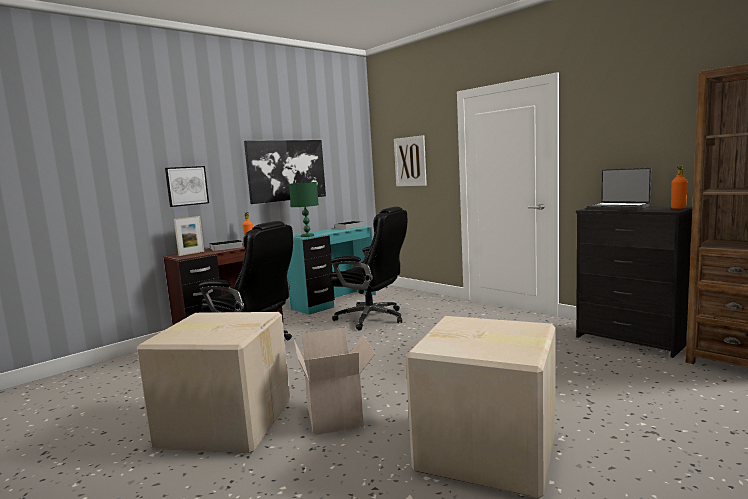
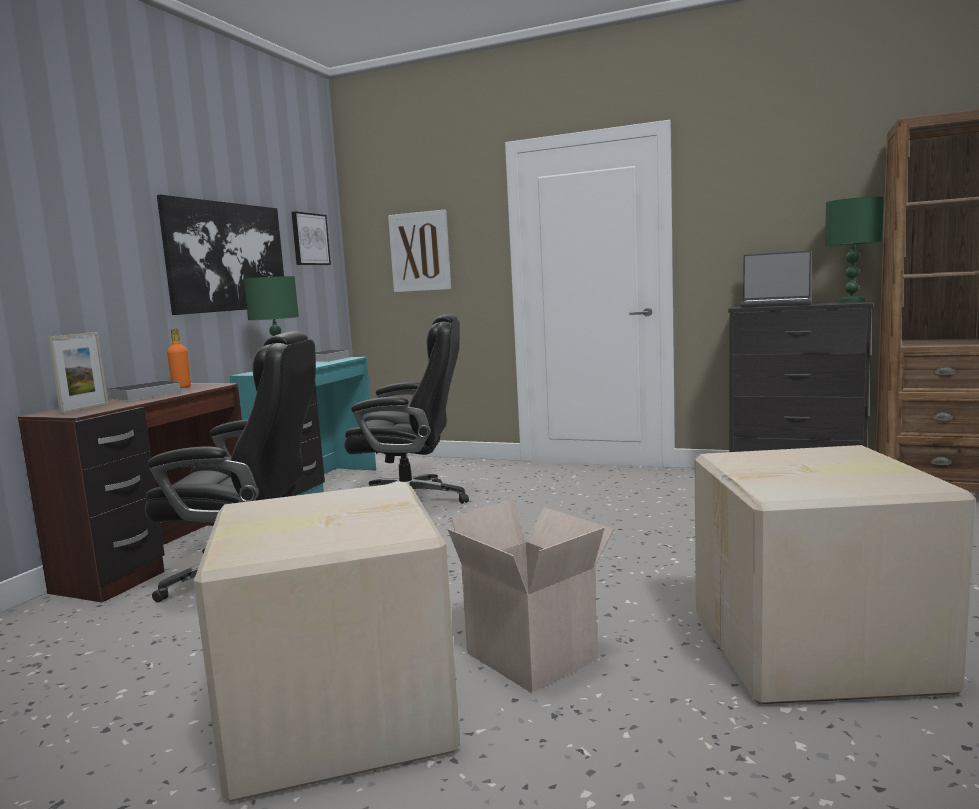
camera: 25 degrees left, 0 degrees up
picture [165,166,209,207] -> picture moved to [291,211,331,265]
orange bottle [671,165,688,209] -> green table lamp [825,197,884,302]

